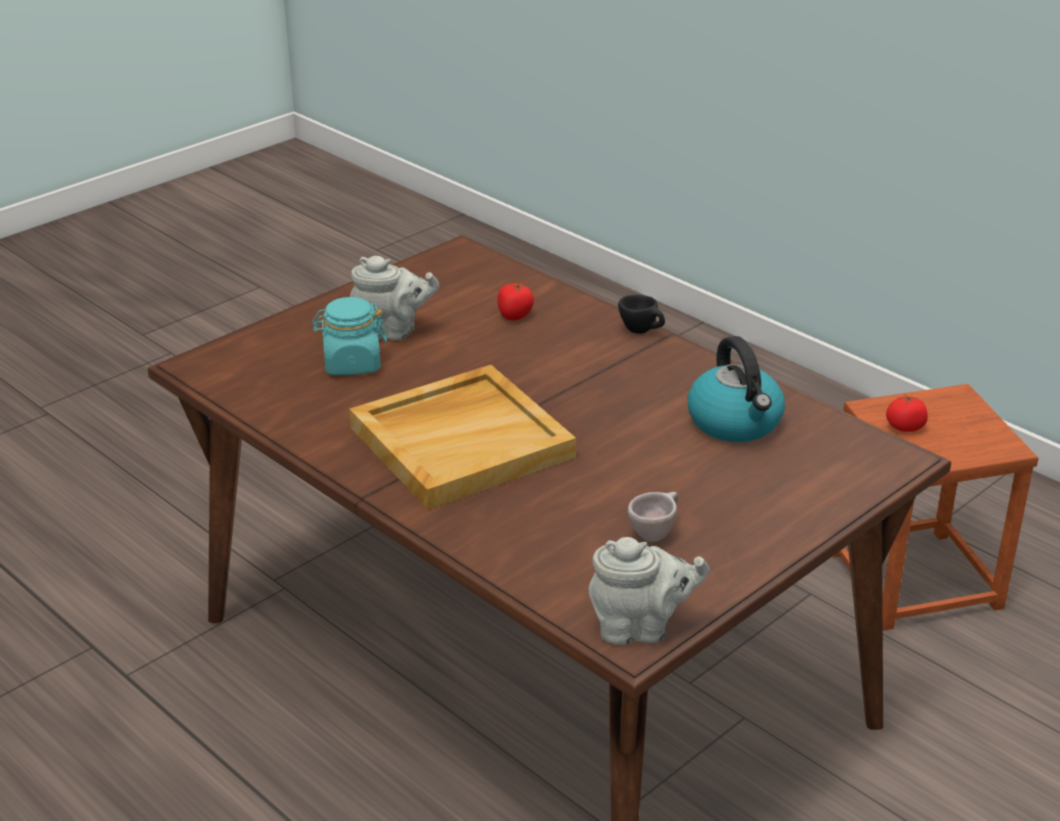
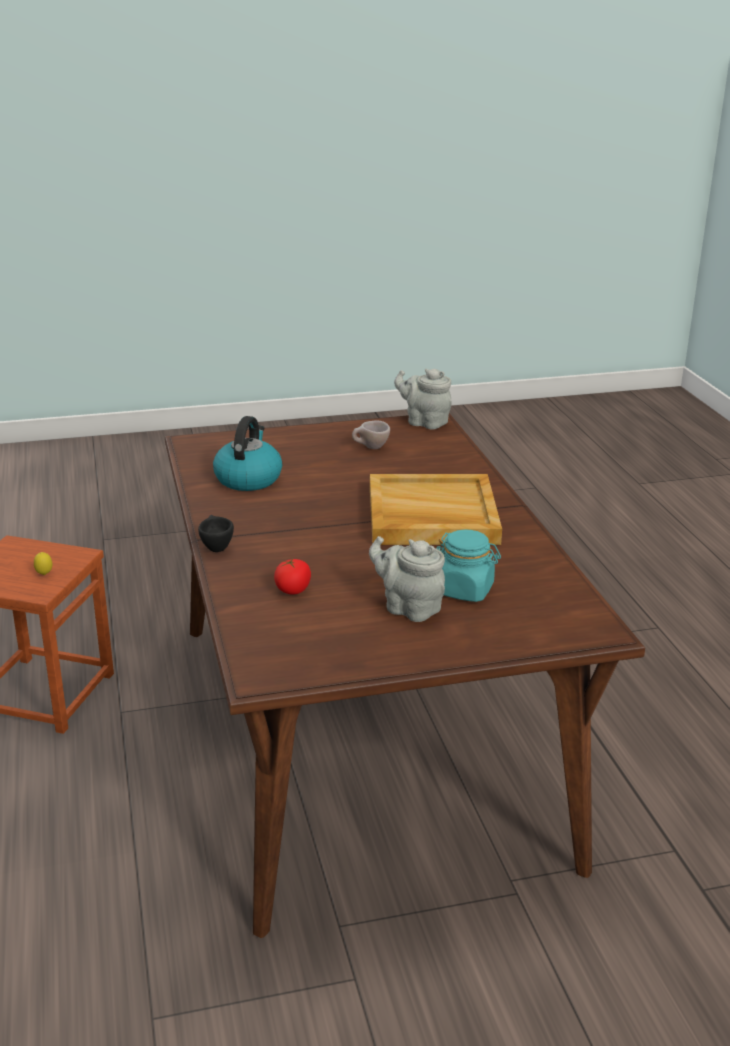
camera: 150 degrees left, 5 degrees down
tomato [886,394,928,432] -> lemon [34,552,52,575]

